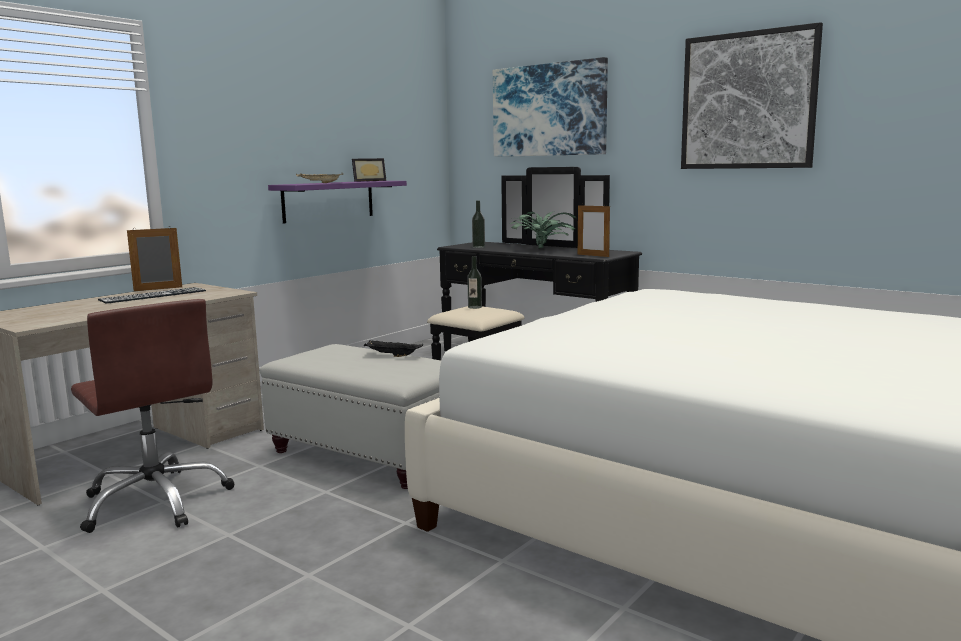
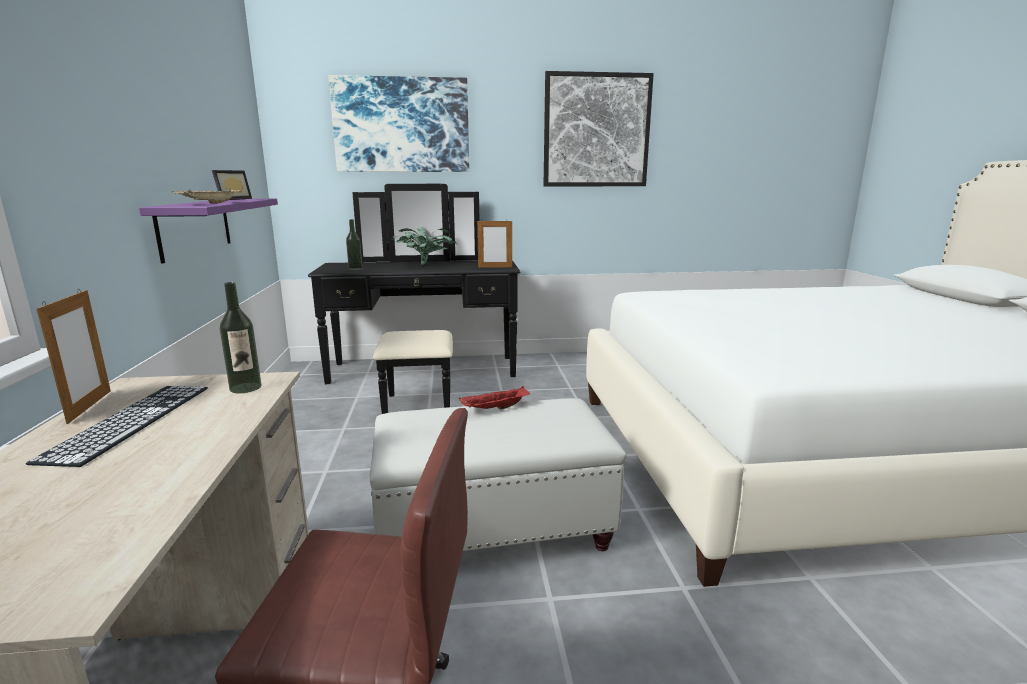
camera: 45 degrees left, 5 degrees up
picture frame [127,226,182,291] -> picture frame turned 150 degrees clockwise [37,289,111,424]
black tray [364,340,423,357] -> red tray [459,386,530,410]
bottle [467,256,482,309] -> bottle moved to [220,282,262,393]

